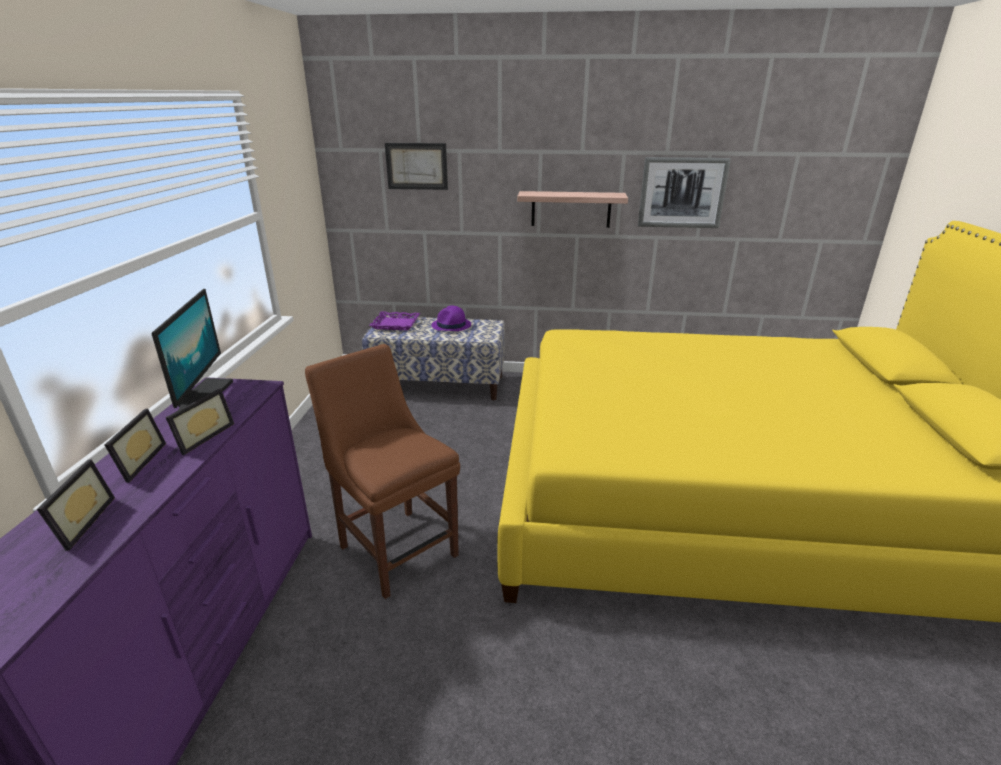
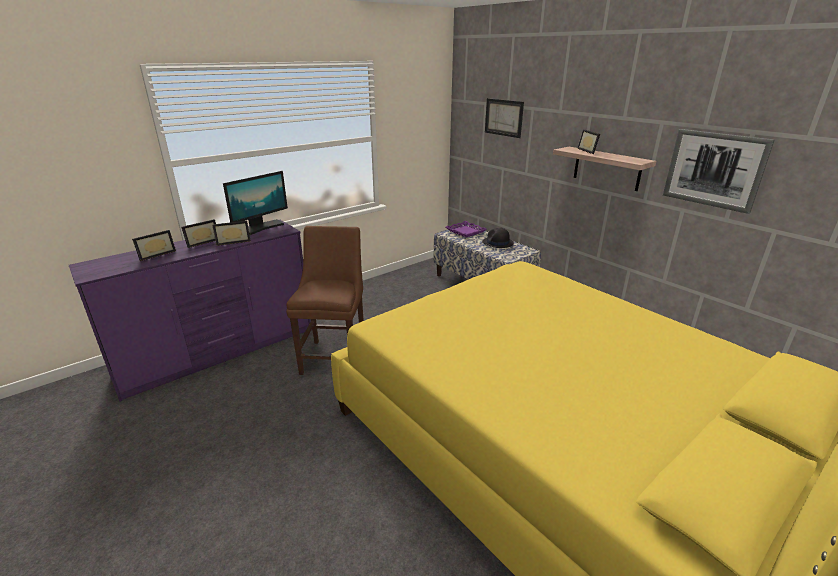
camera: 45 degrees right, 0 degrees up
purple hat [431,306,471,331] -> black hat [482,228,514,248]
none -> picture frame [577,129,600,154]

